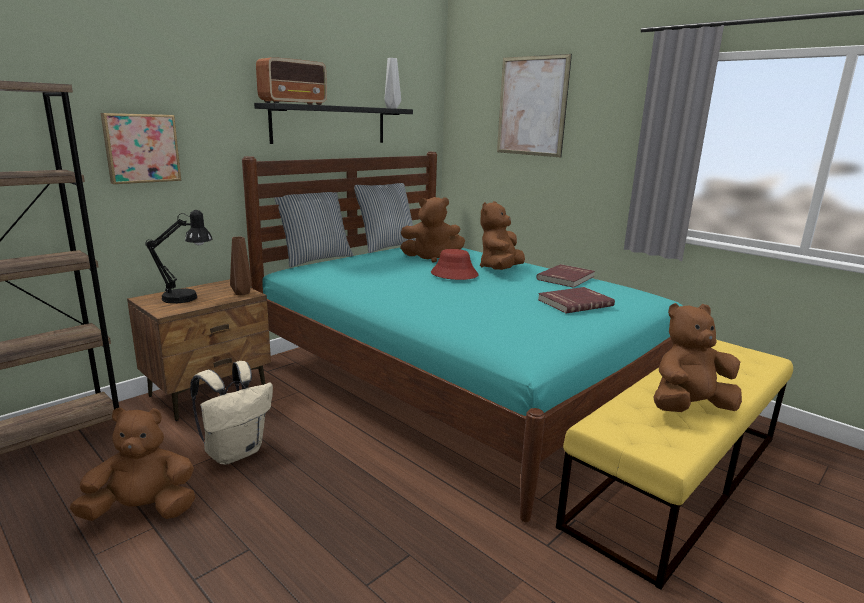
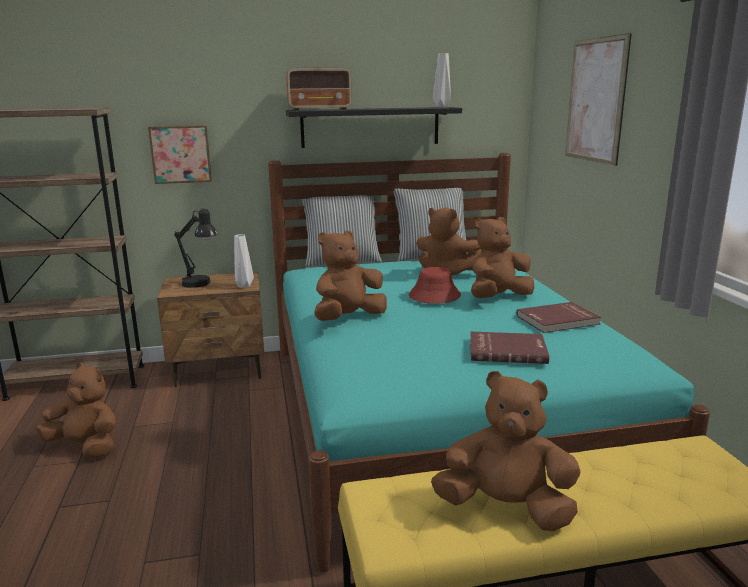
camera: 35 degrees right, 0 degrees up
beige backpack [190,361,273,465] -> none
brown vase [230,236,252,295] -> white vase [234,234,254,288]
none -> brown plush toy [315,230,387,321]

